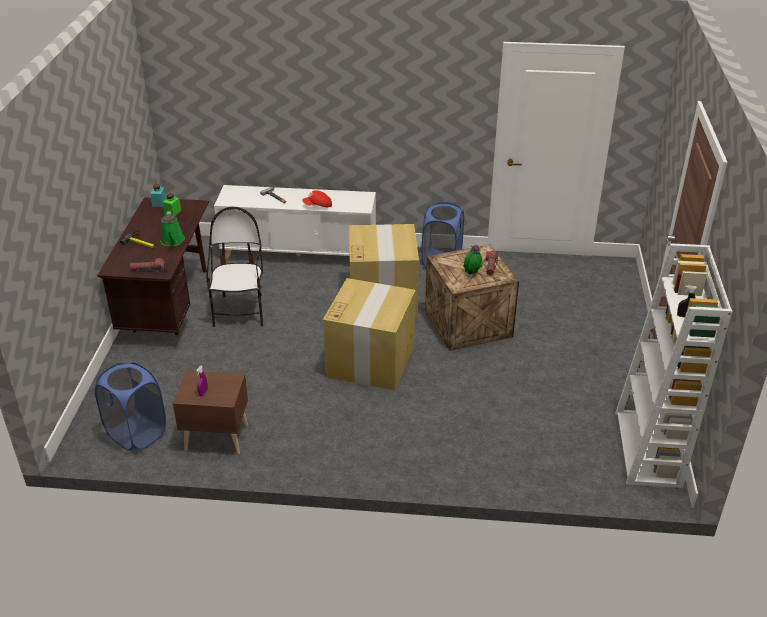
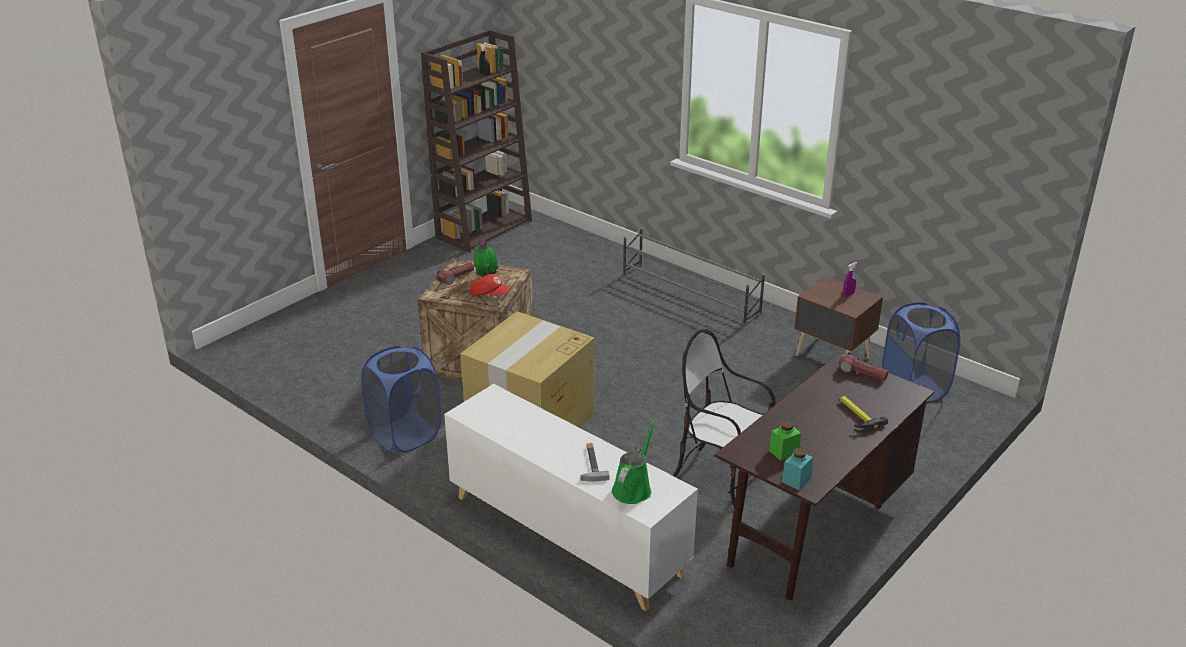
camera: 145 degrees left, 5 degrees down
green watering can [160,211,185,246] -> green watering can moved to [612,420,656,504]
chair [206,207,263,327] -> chair turned 90 degrees clockwise [673,329,776,506]
red cap [302,190,332,207] -> red cap moved to [470,274,510,296]
cardboard box [323,278,416,390] -> none
white bookcase [615,243,732,488] -> brown bookcase [421,29,532,253]
none -> grey shoe rack [623,227,765,326]

